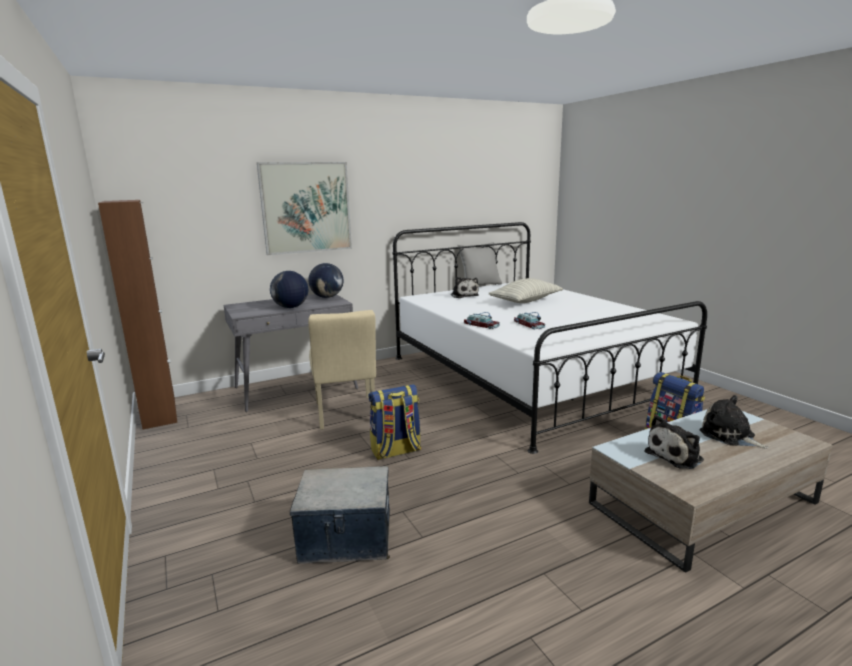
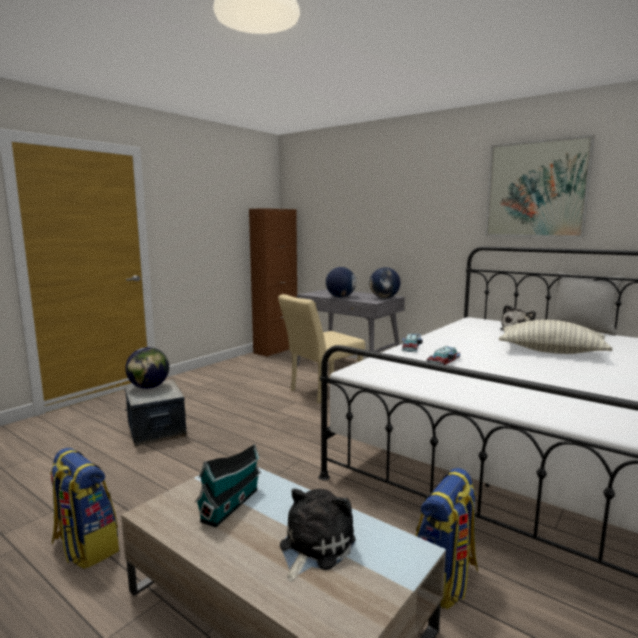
camera: 65 degrees right, 5 degrees down
picture [257,162,352,255] -> picture moved to [485,135,595,238]
backpack [368,384,422,460] -> backpack moved to [50,448,119,569]
plush toy [644,415,704,469] -> toy house [195,444,261,527]
none -> globe [125,347,169,389]

